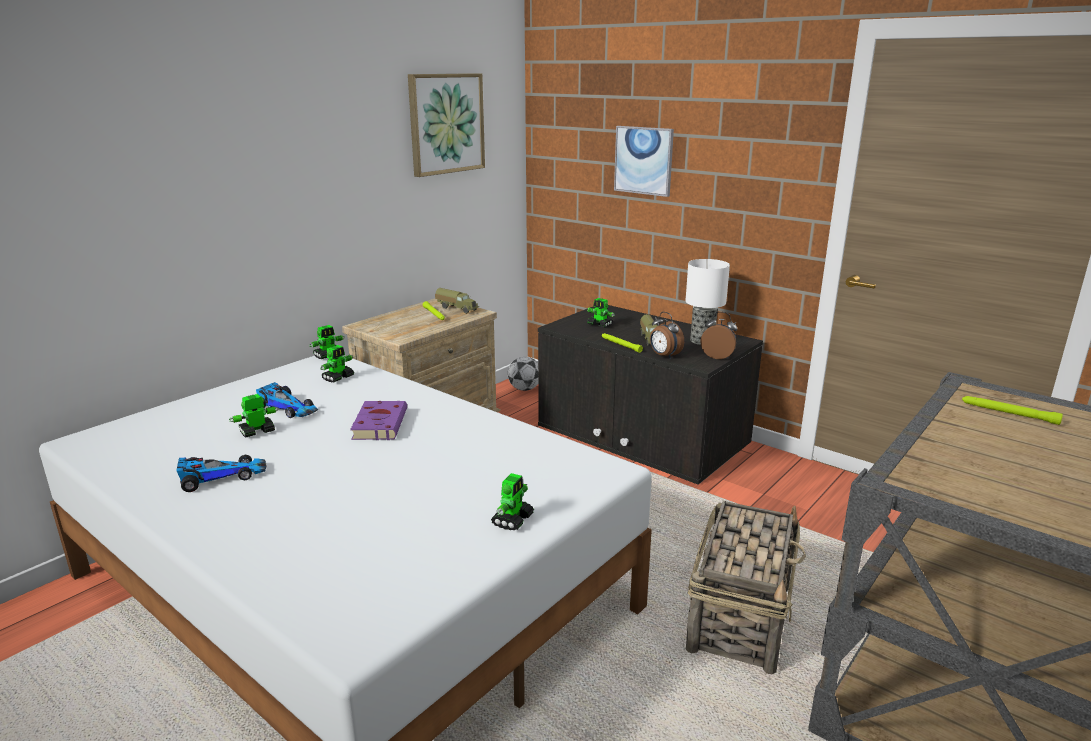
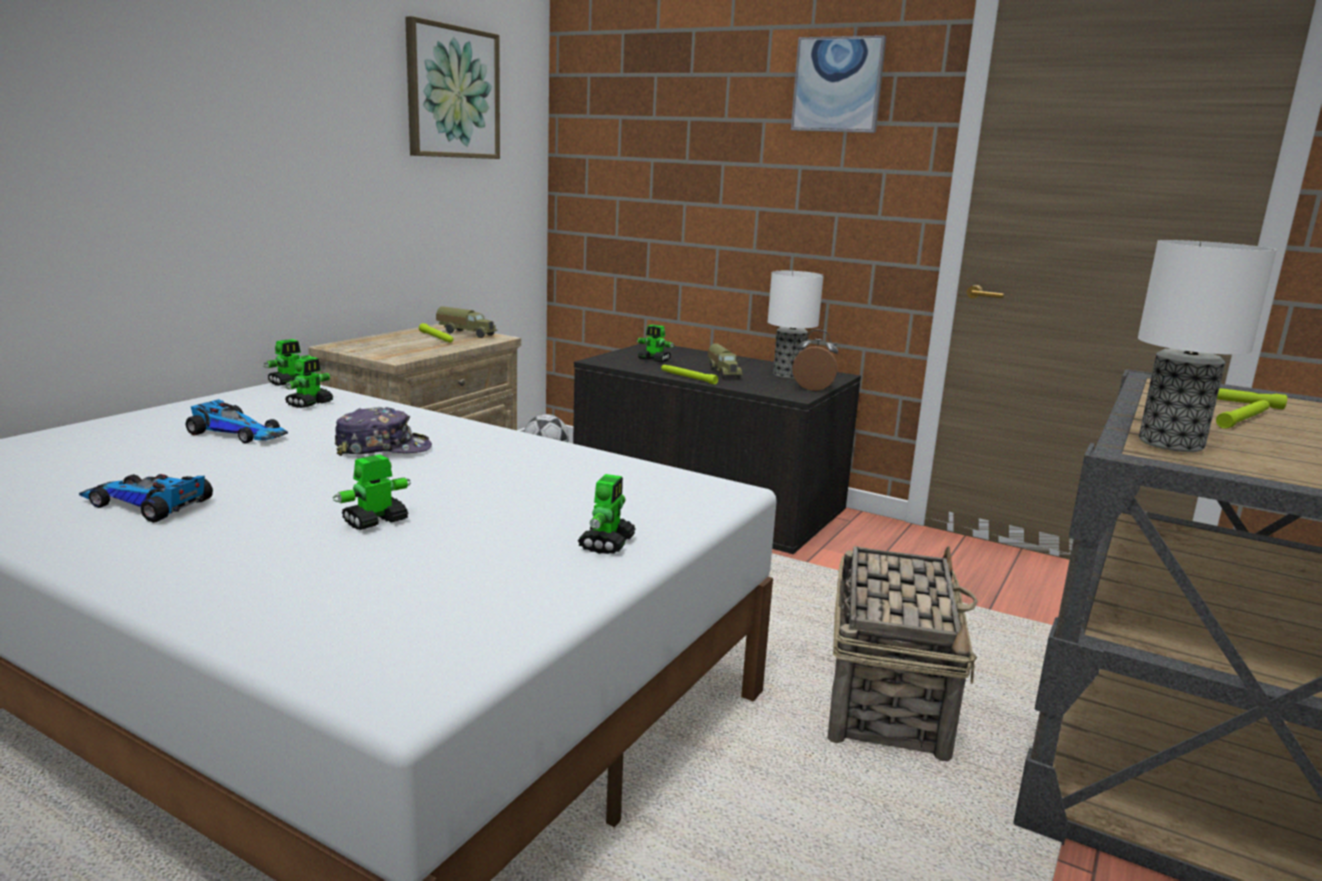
camera: 10 degrees left, 5 degrees down
toy car [176,455,267,492] -> toy car turned 135 degrees counterclockwise [79,474,213,523]
toy robot [229,394,279,438] -> toy robot moved to [333,454,411,530]
purple book [350,401,407,440] -> cap [335,407,432,456]
picture [614,126,674,197] -> picture moved to [791,35,886,133]
alarm clock [650,312,684,359] -> none
none -> table lamp [1138,240,1277,452]
none -> green flashlight [1216,400,1270,429]

